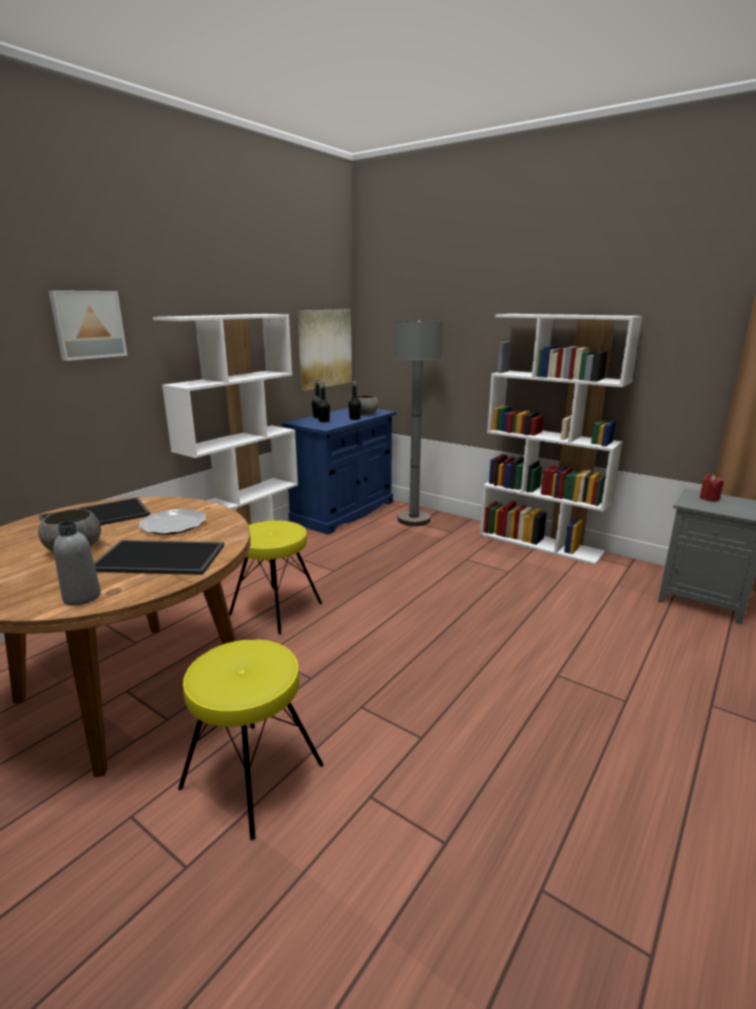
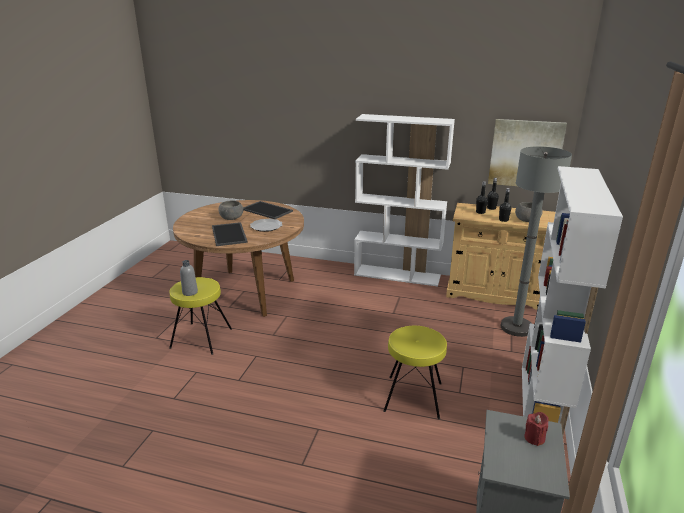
camera: 70 degrees right, 5 degrees up
picture [48,290,127,361] -> none
grey bottle [53,521,101,605] -> grey bottle moved to [180,260,198,296]
yellow stool [229,520,322,635] -> yellow stool moved to [383,326,447,419]
blue cabinet [282,408,396,535] -> beige cabinet [446,203,555,310]

